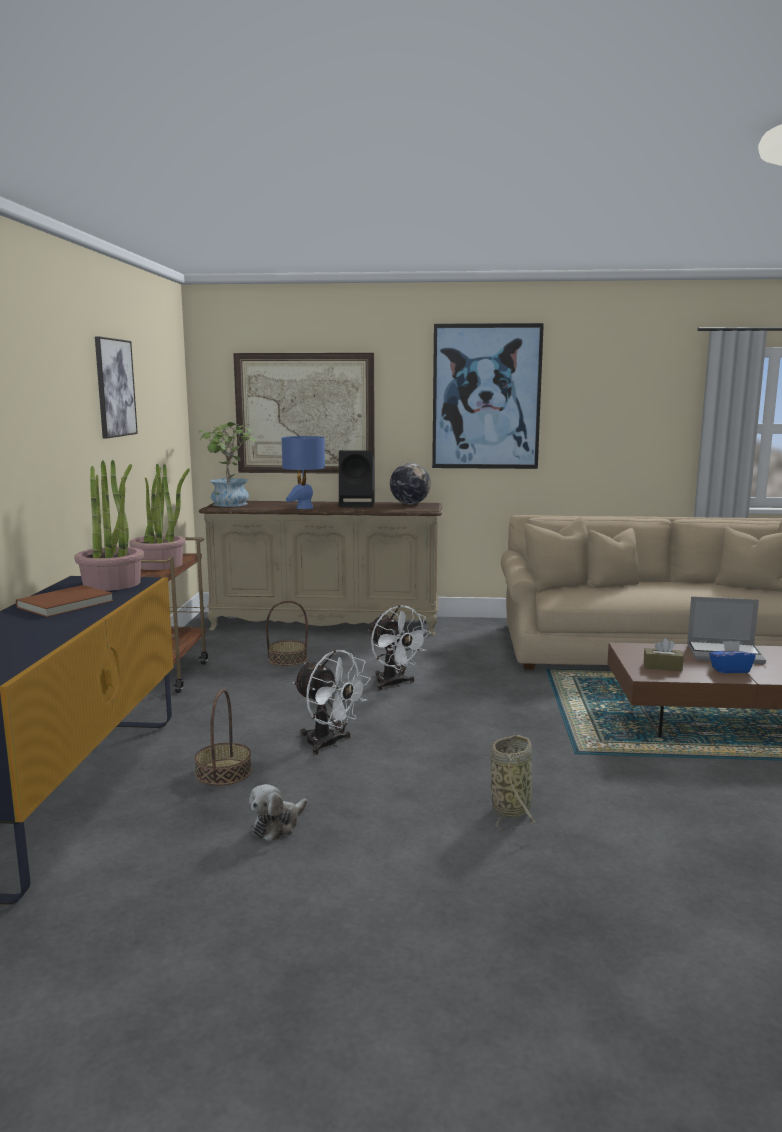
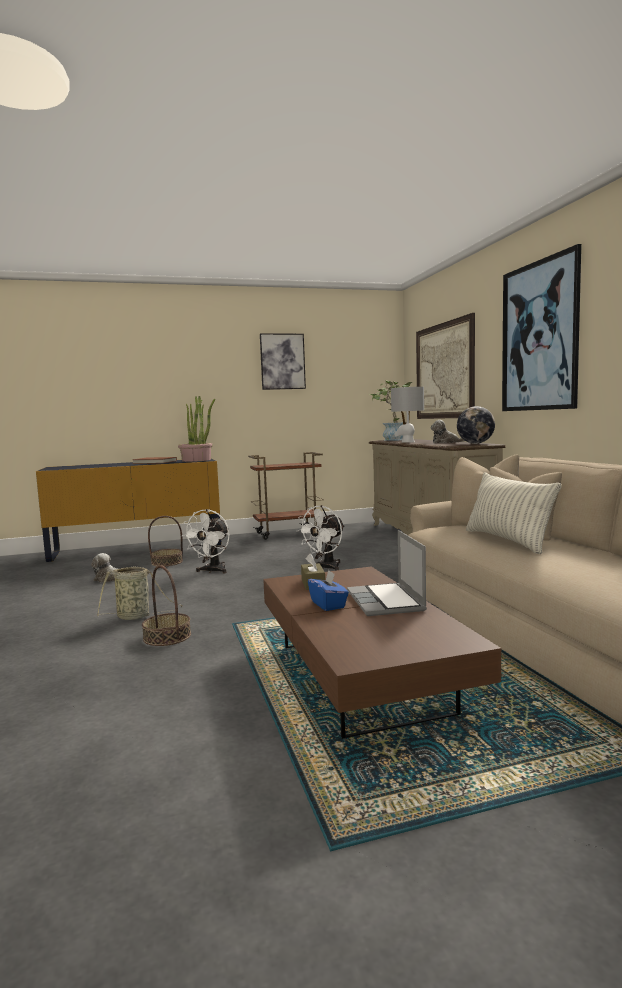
camera: 70 degrees right, 5 degrees down
potted plant [129,464,190,570] -> none
basket [266,600,308,666] -> basket moved to [142,565,191,646]
blue table lamp [281,436,325,509] -> grey table lamp [391,387,424,443]
black speaker [339,450,375,507] -> plush toy [431,420,465,443]
none -> pillow [466,472,562,554]

